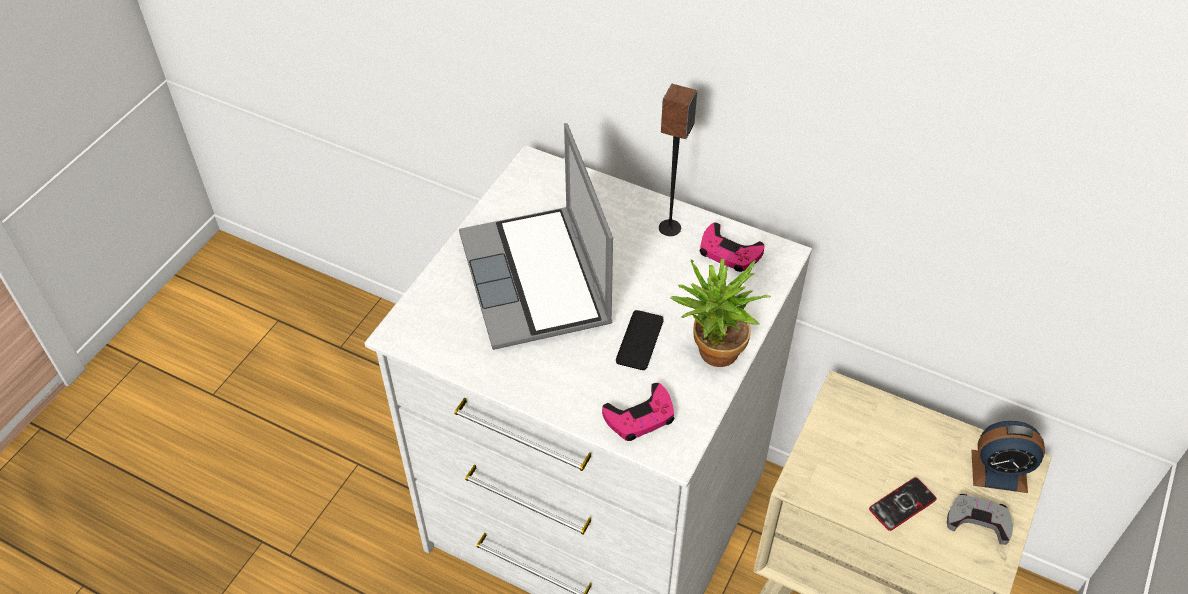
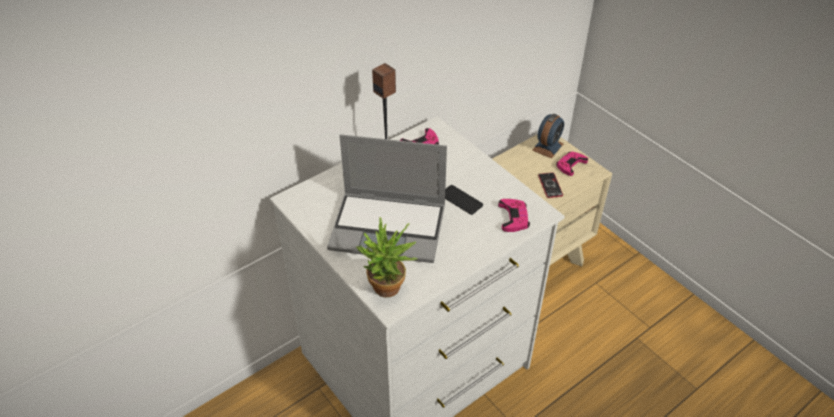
camera: 65 degrees left, 5 degrees down
potted plant [670,258,771,367] -> potted plant moved to [355,217,418,297]
grey game controller [947,494,1013,545] -> pink game controller [556,152,588,176]

